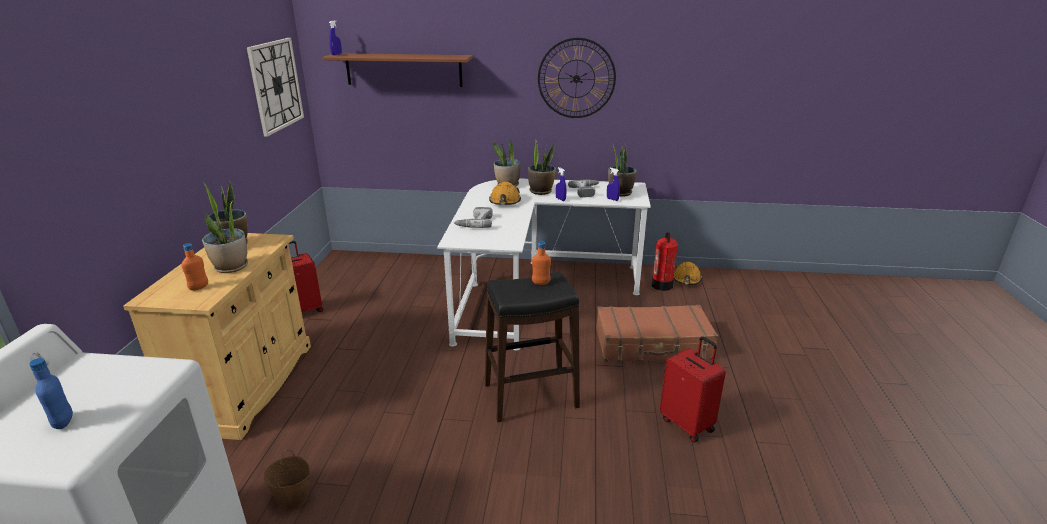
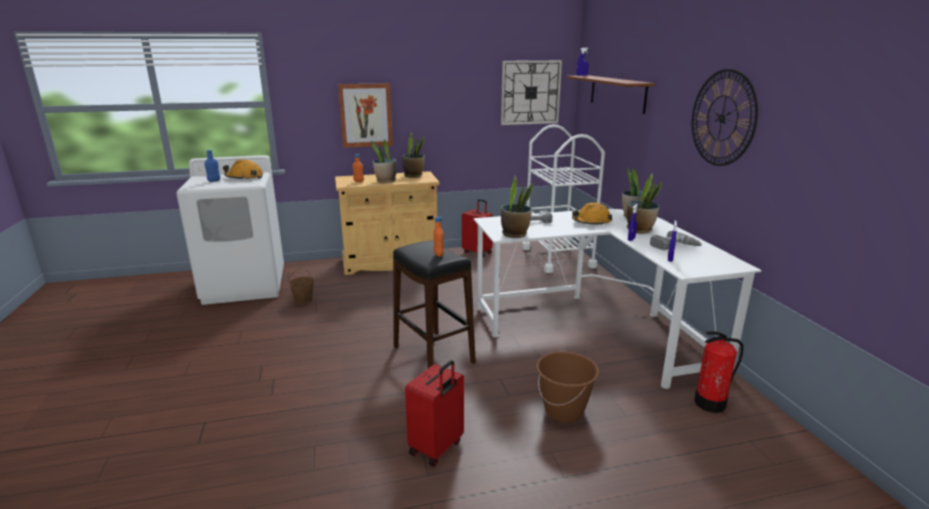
camera: 70 degrees right, 5 degrees down
brown suitcase [596,305,718,362] -> brown bucket [536,351,599,422]
potted plant [608,142,637,197] -> potted plant moved to [501,176,533,238]
orange hard hat [674,262,702,285] -> orange hard hat moved to [223,160,263,180]
none -> picture [338,83,393,148]
none -> white cart [522,124,605,273]

